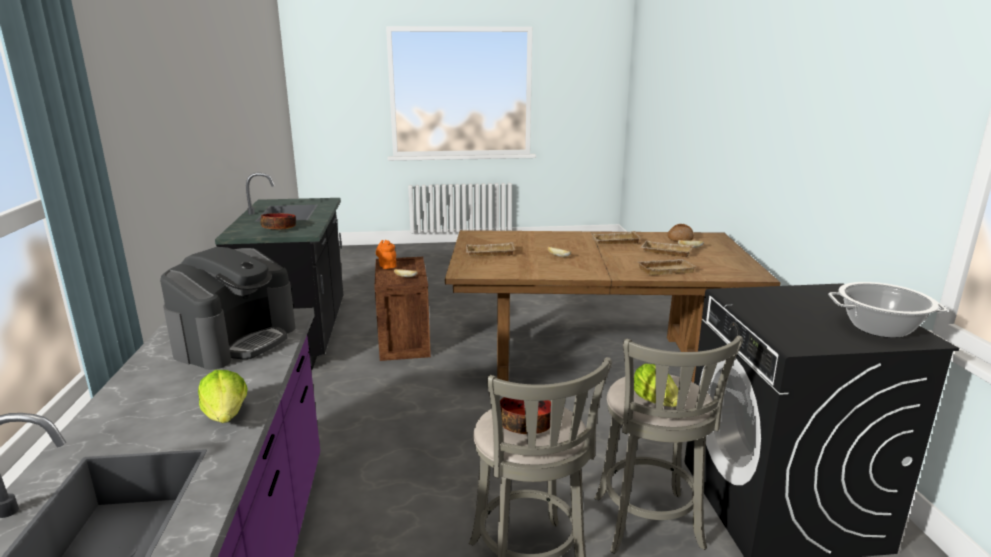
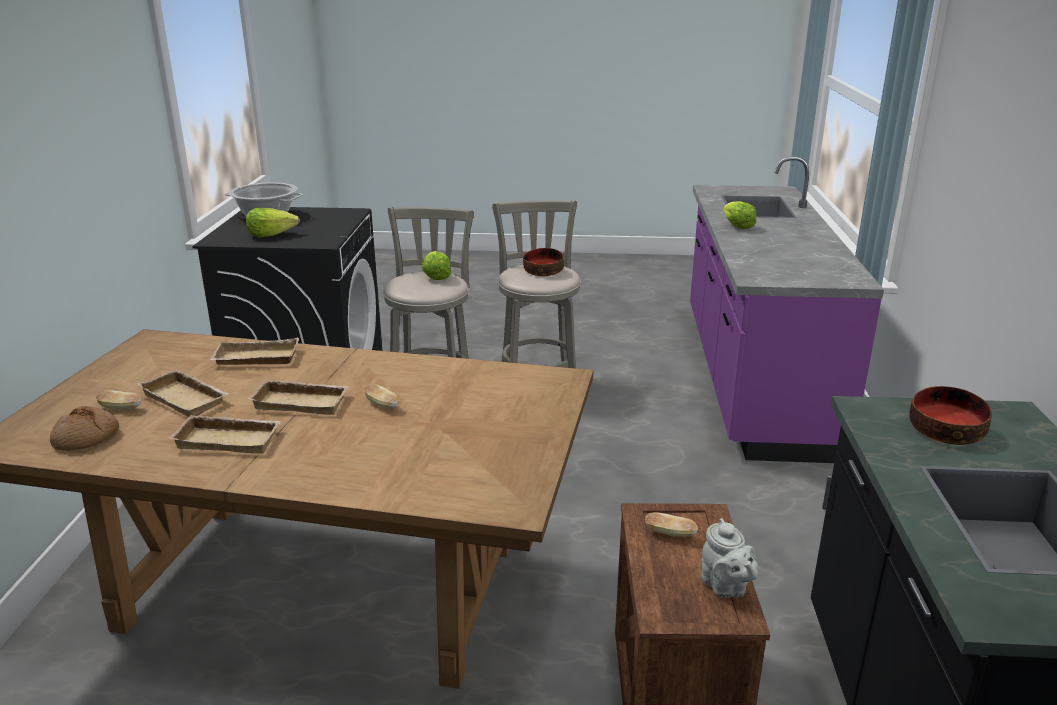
camera: 170 degrees left, 5 degrees up
coffee machine [160,247,296,370] -> none
orange teapot [376,240,396,269] -> grey teapot [701,518,758,598]
beige tray [466,242,515,256] -> beige tray moved to [248,380,349,415]
none -> lettuce [246,207,300,237]

